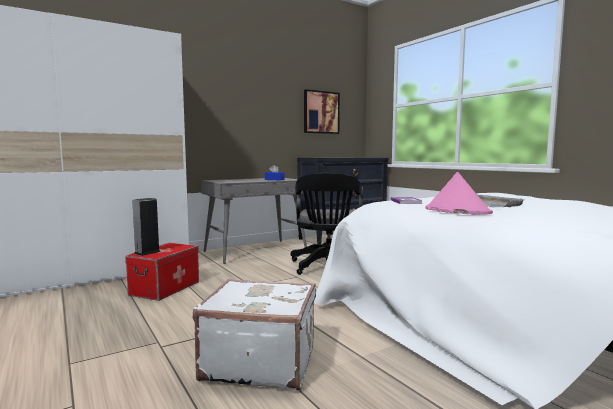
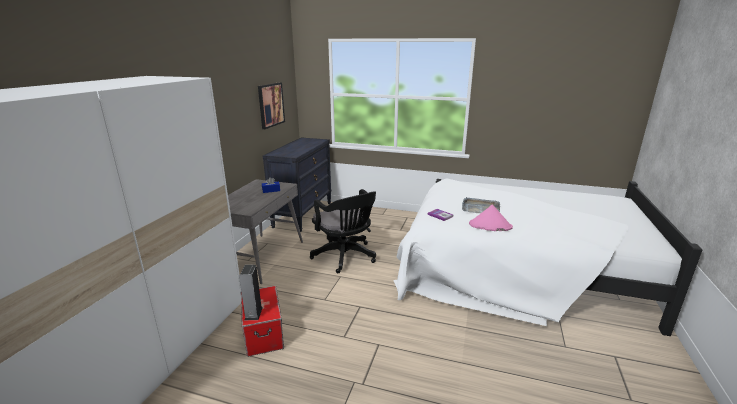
camera: 40 degrees left, 15 degrees up
white suitcase [193,279,316,390] -> none

